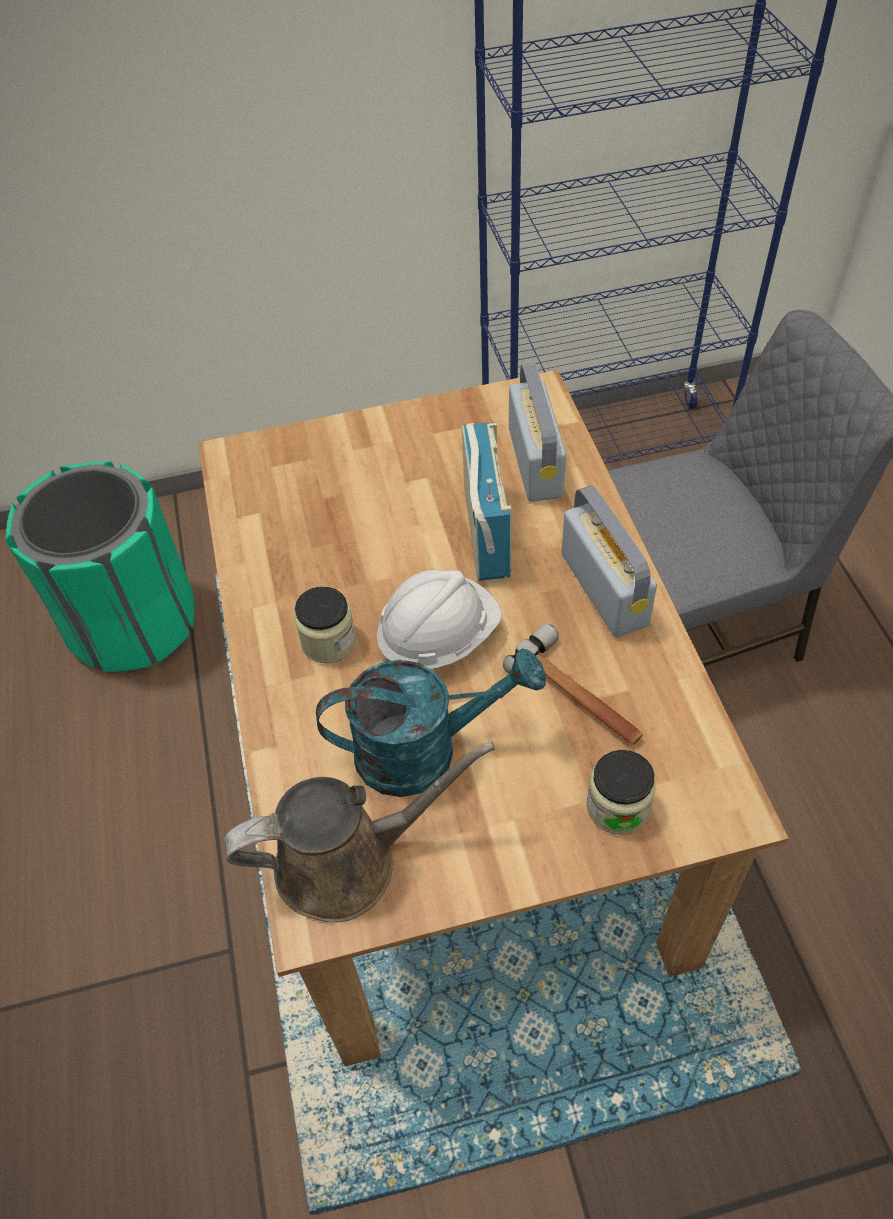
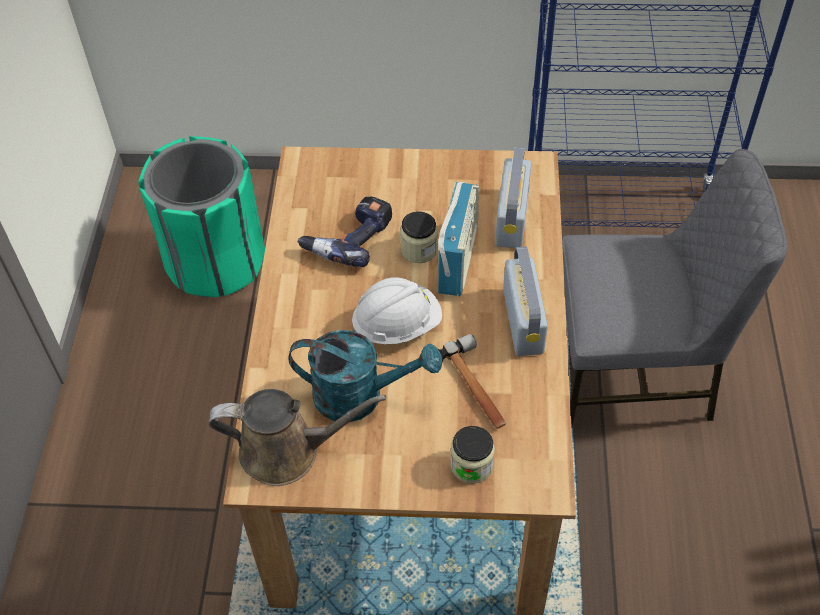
camera: 15 degrees right, 0 degrees up
jar [294,586,357,663] -> jar moved to [400,211,438,263]
none -> power drill [298,197,392,267]

